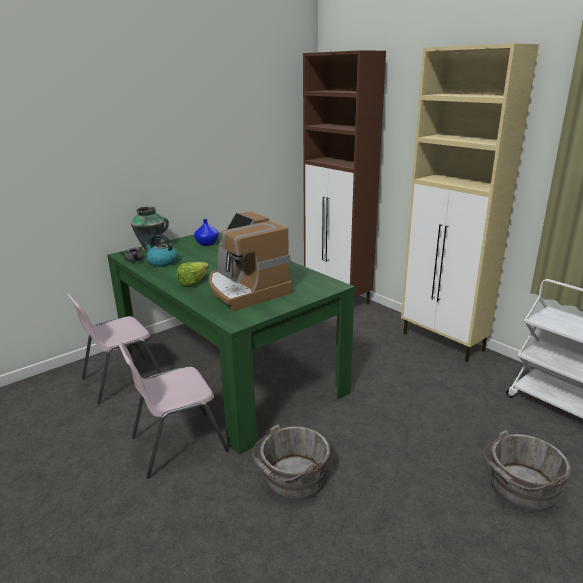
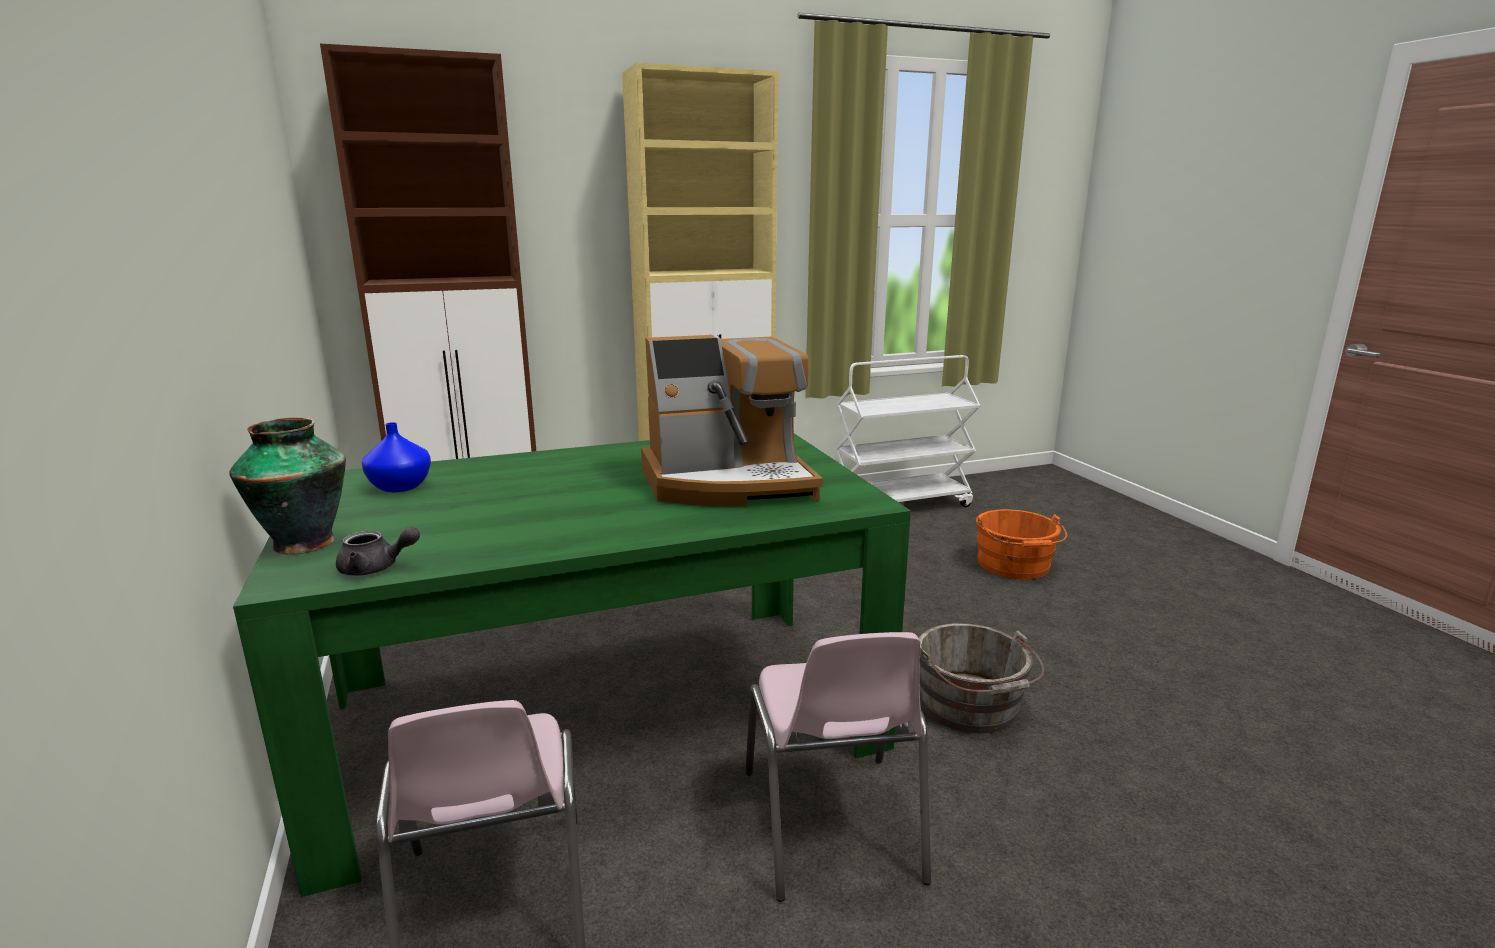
camera: 70 degrees left, 5 degrees down
kettle [144,234,178,267] -> none
lettuce [177,262,209,287] -> none
grey bucket [483,430,571,512] -> orange bucket [976,509,1067,579]

